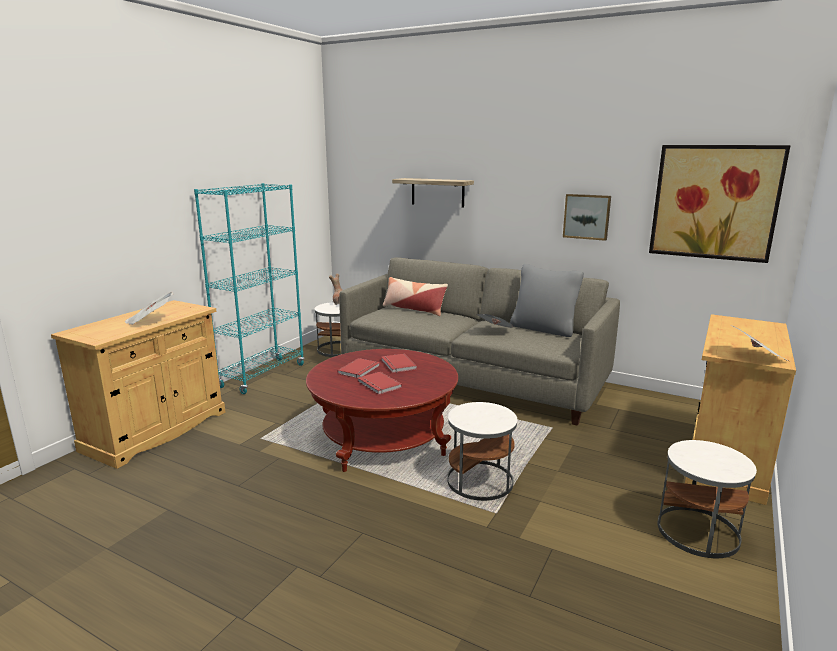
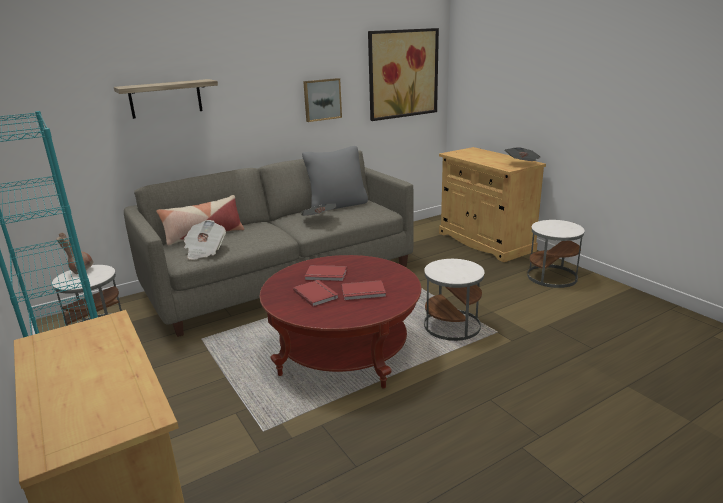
camera: 60 degrees left, 5 degrees up
newspaper [125,292,174,325] -> newspaper moved to [184,220,226,260]

